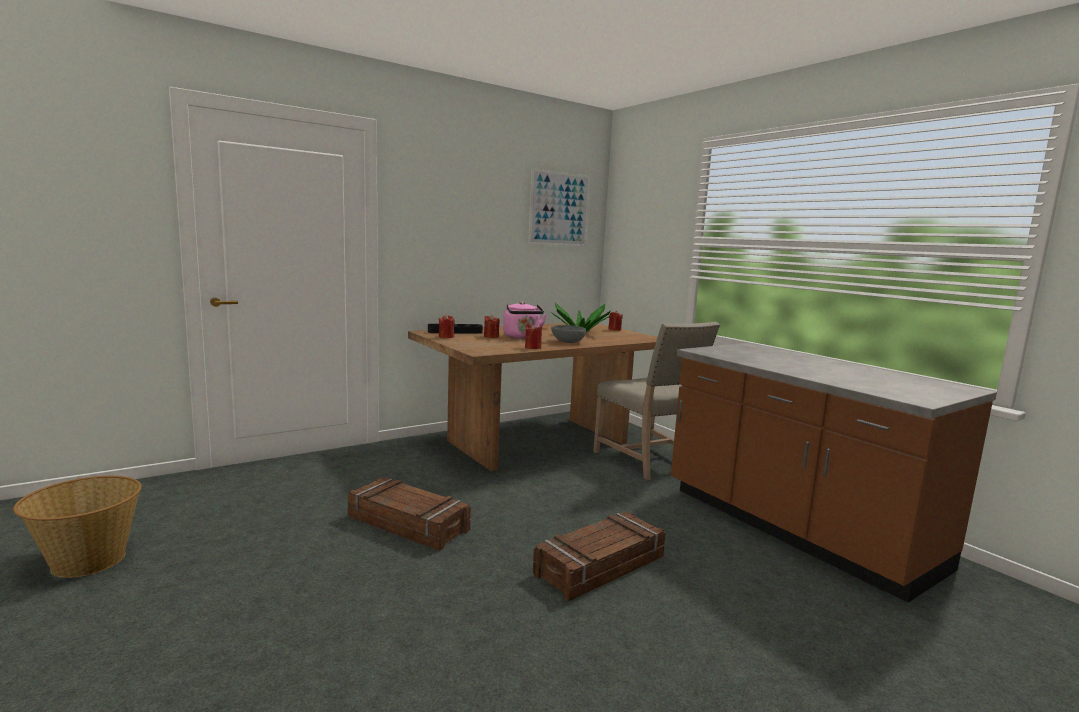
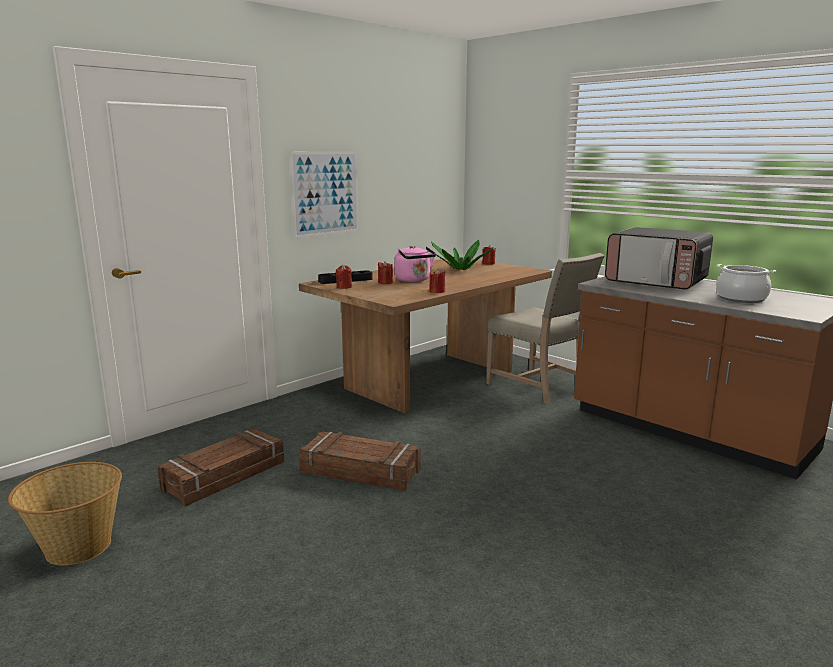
camera: 10 degrees left, 5 degrees up
picture [528,168,590,247] -> picture moved to [289,152,359,238]
crate [533,512,666,601] -> crate moved to [157,428,284,506]
grey bowl [551,325,586,343] -> none
none -> microwave [605,227,713,290]
none -> cooking pot [716,264,776,303]

